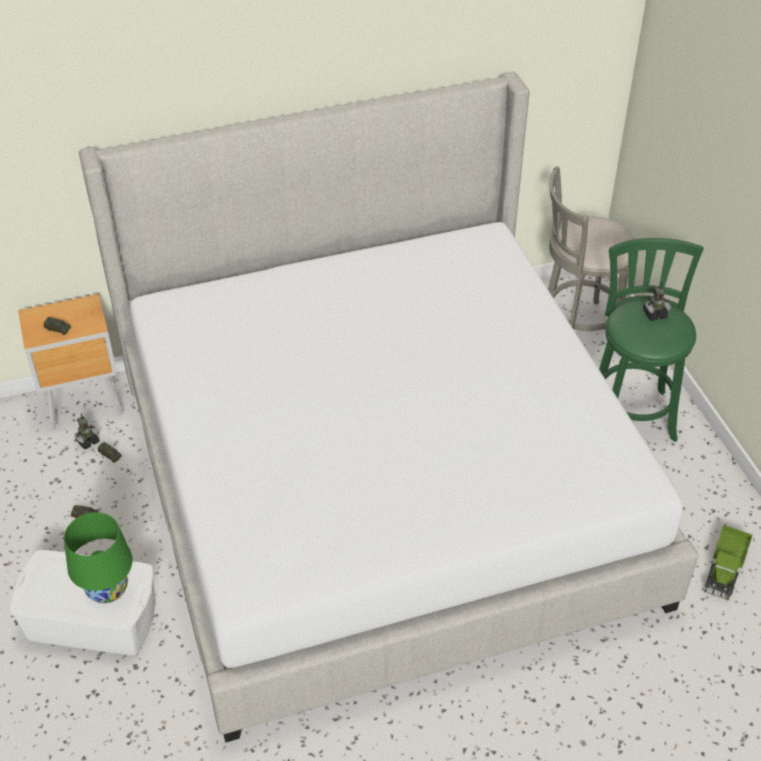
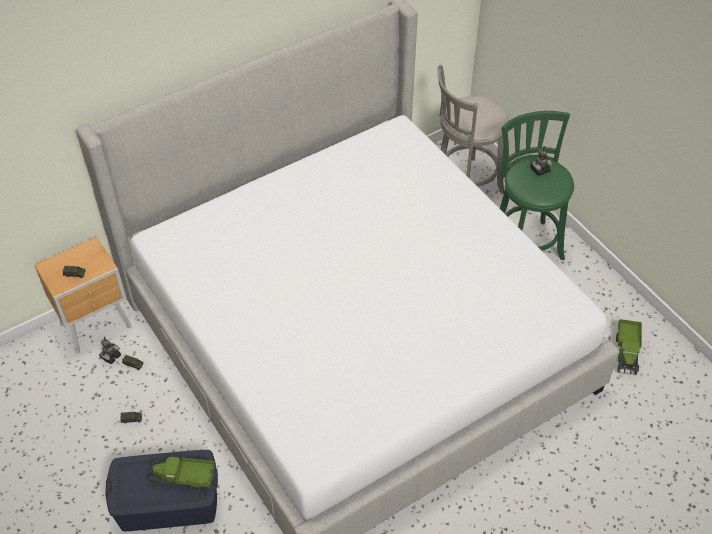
camera: 15 degrees left, 5 degrees up
white storage box [9,550,155,655] -> blue storage box [105,450,218,531]
green table lamp [64,512,133,603] -> toy truck [147,457,215,491]

